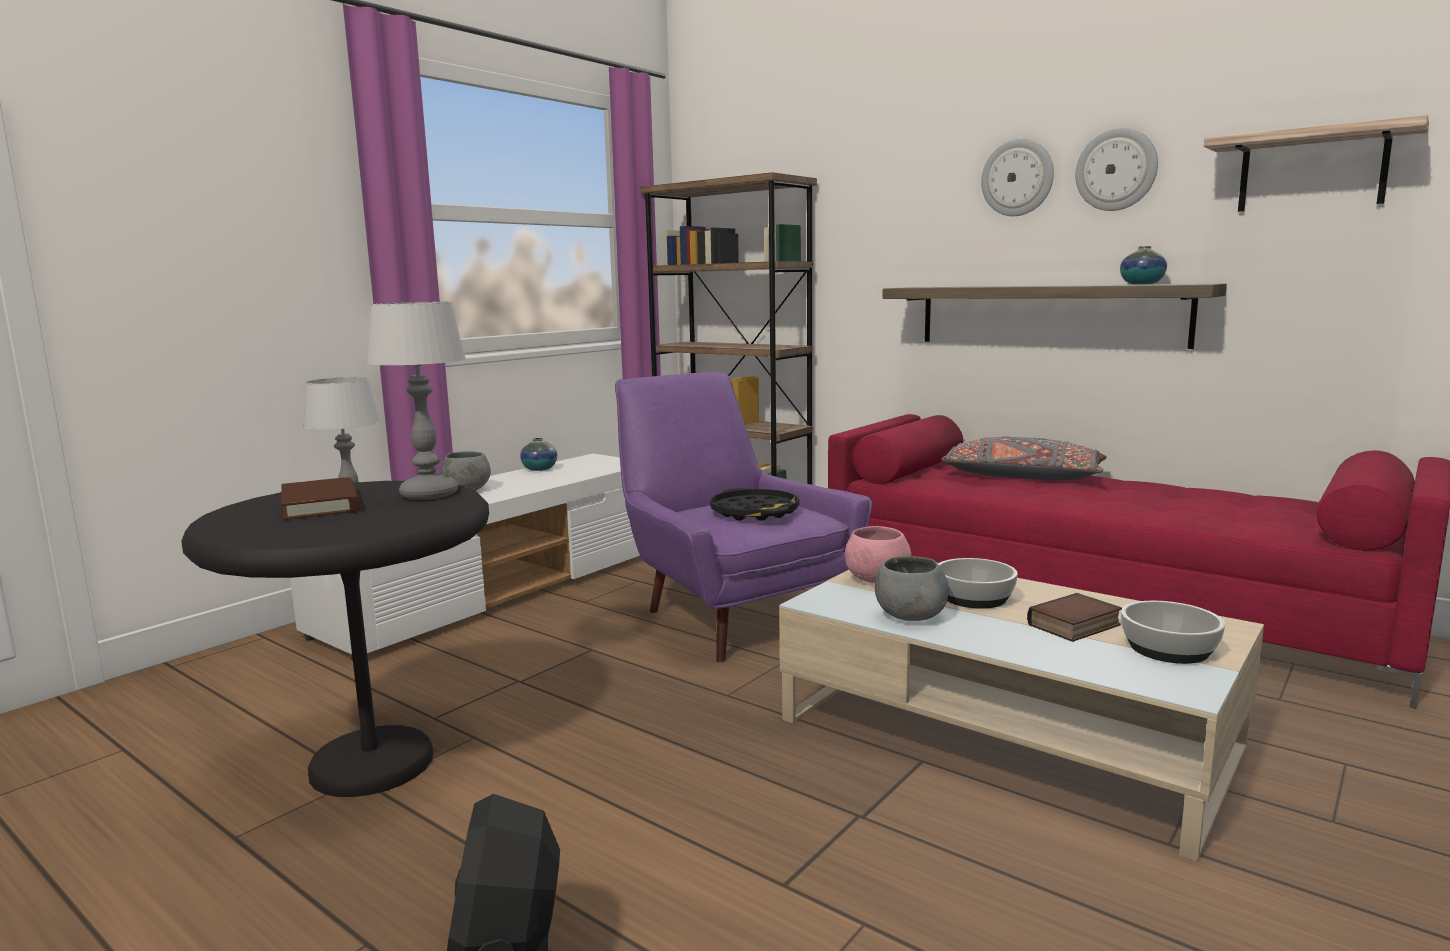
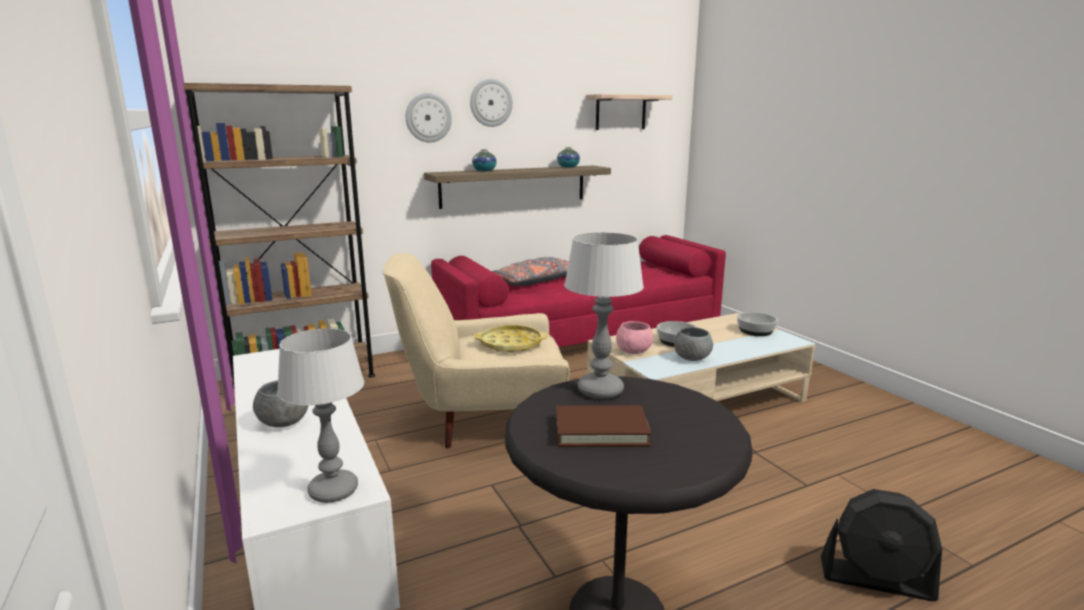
camera: 65 degrees left, 5 degrees up
vase [520,438,557,471] -> vase moved to [472,149,497,172]
purple armchair [615,372,872,663] -> beige armchair [383,253,570,448]
black tray [710,488,799,521] -> yellow tray [474,325,548,353]
book [1027,593,1122,642] -> none
wall clock [1075,128,1158,211] -> wall clock moved to [406,93,452,142]

